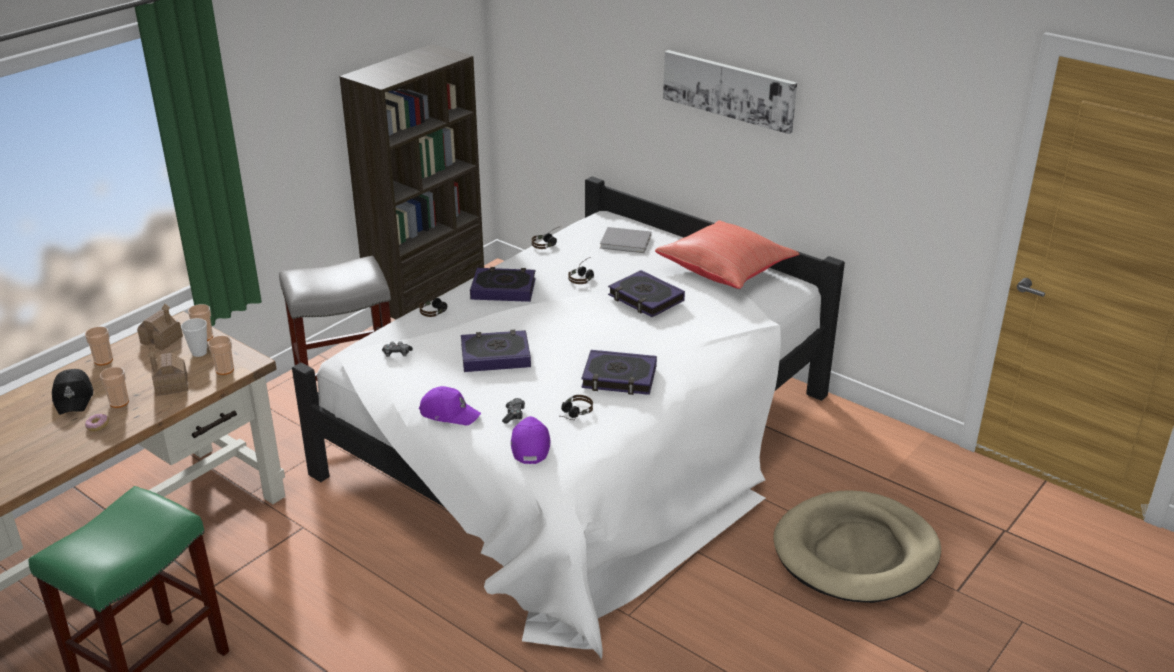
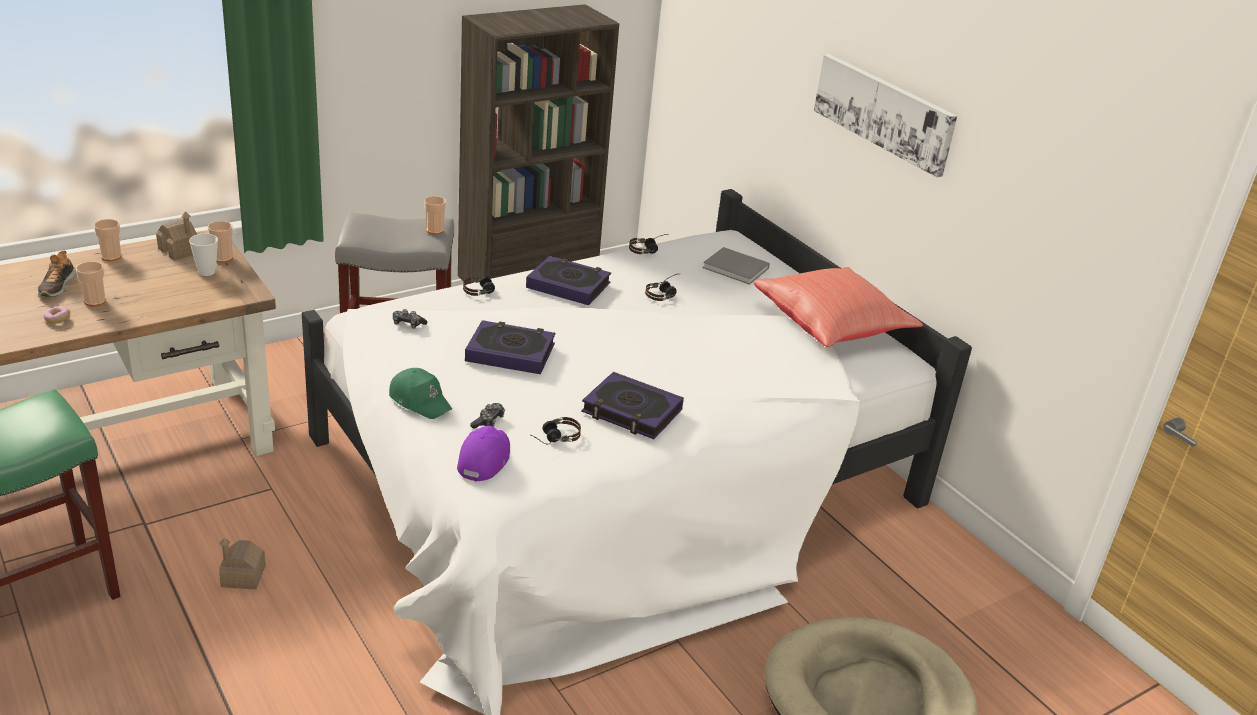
camera: 15 degrees right, 0 degrees up
black cap [52,369,93,415] -> shoe [38,251,77,297]
toy house [147,351,188,396] -> toy house moved to [219,538,266,590]
cup [208,336,234,375] -> cup moved to [424,196,446,235]
purple cap [419,386,481,425] -> green cap [389,368,452,419]
book [608,270,685,317] -> none

